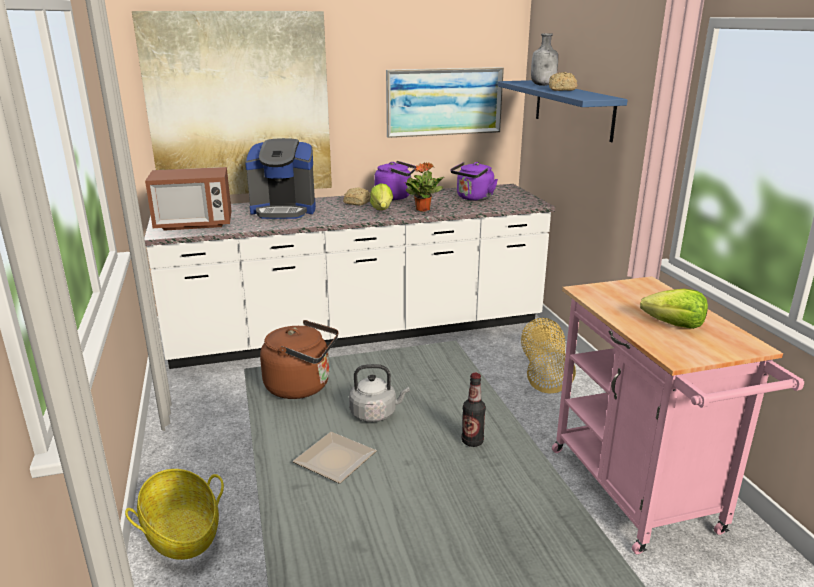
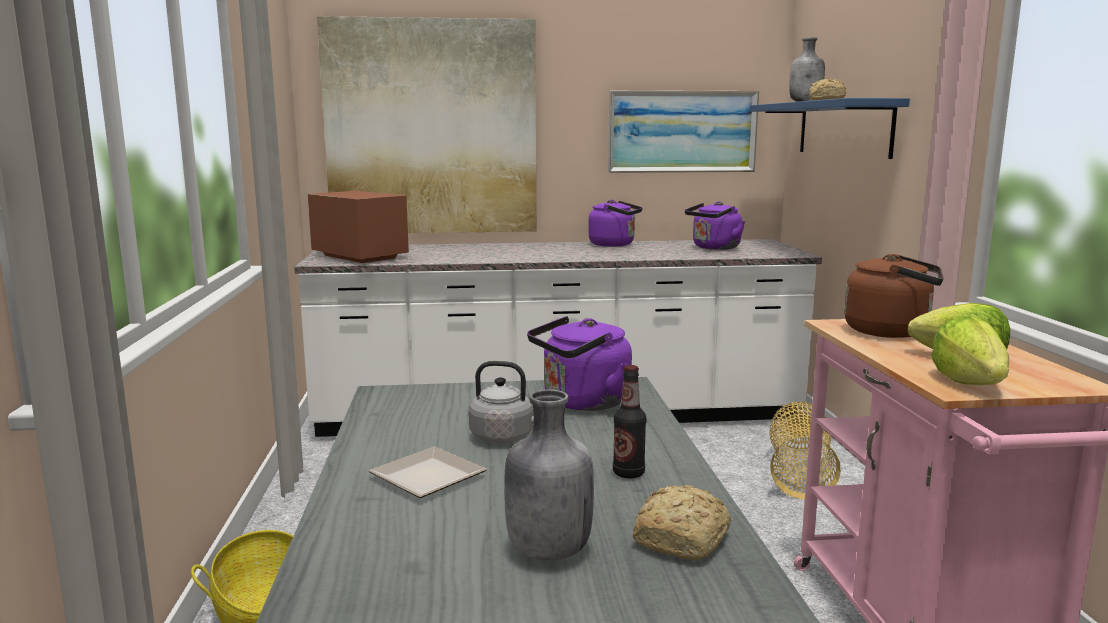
camera: 10 degrees right, 10 degrees down
microwave [145,167,232,231] -> microwave turned 135 degrees counterclockwise [308,191,409,263]
coffee machine [245,138,316,219] -> none
brown kettle [260,320,338,399] -> brown kettle moved to [844,254,943,338]
bread [343,187,371,205] -> bread moved to [633,485,731,561]
lettuce [370,183,393,210] -> lettuce moved to [931,316,1009,385]
potted plant [405,162,444,212] -> none
none -> grey bottle [504,389,594,561]
none -> purple kettle [527,316,632,411]

